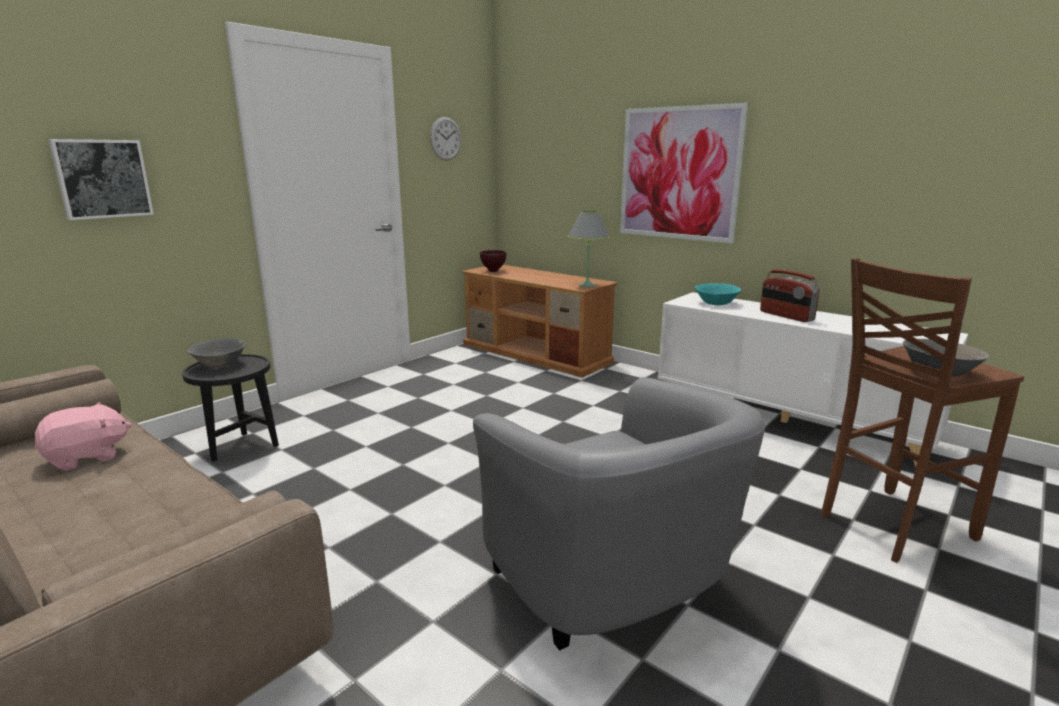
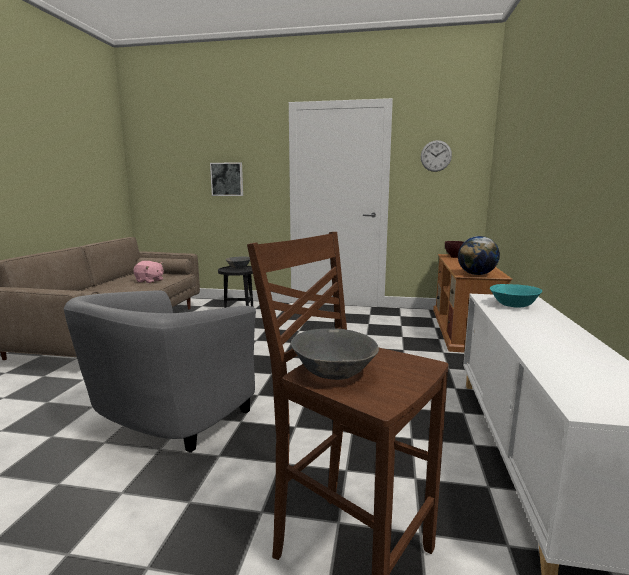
camera: 60 degrees right, 5 degrees down
grey table lamp [568,211,610,287] -> globe [458,236,500,275]
picture [620,103,748,243] -> none
radio [760,270,819,322] -> none

